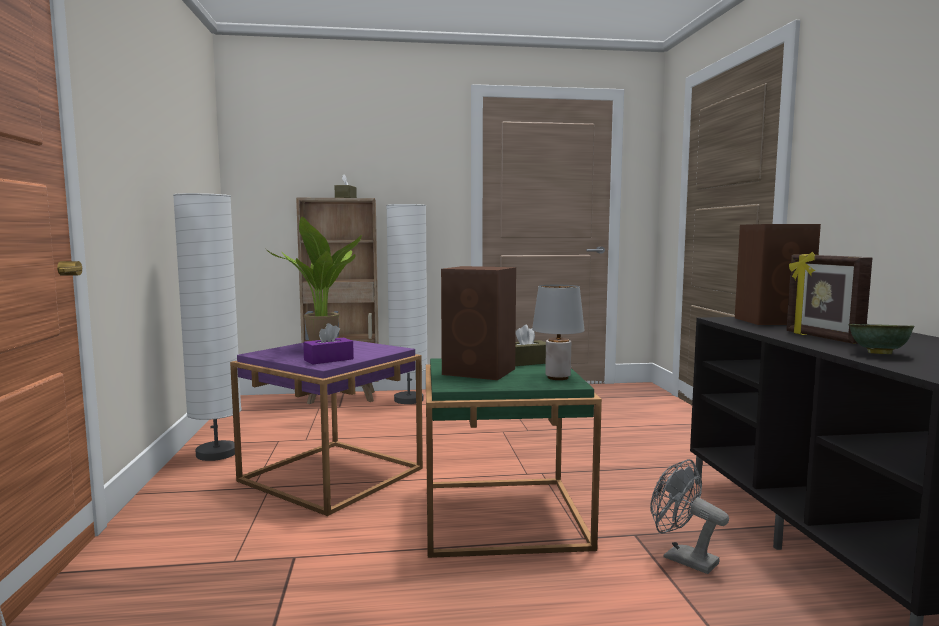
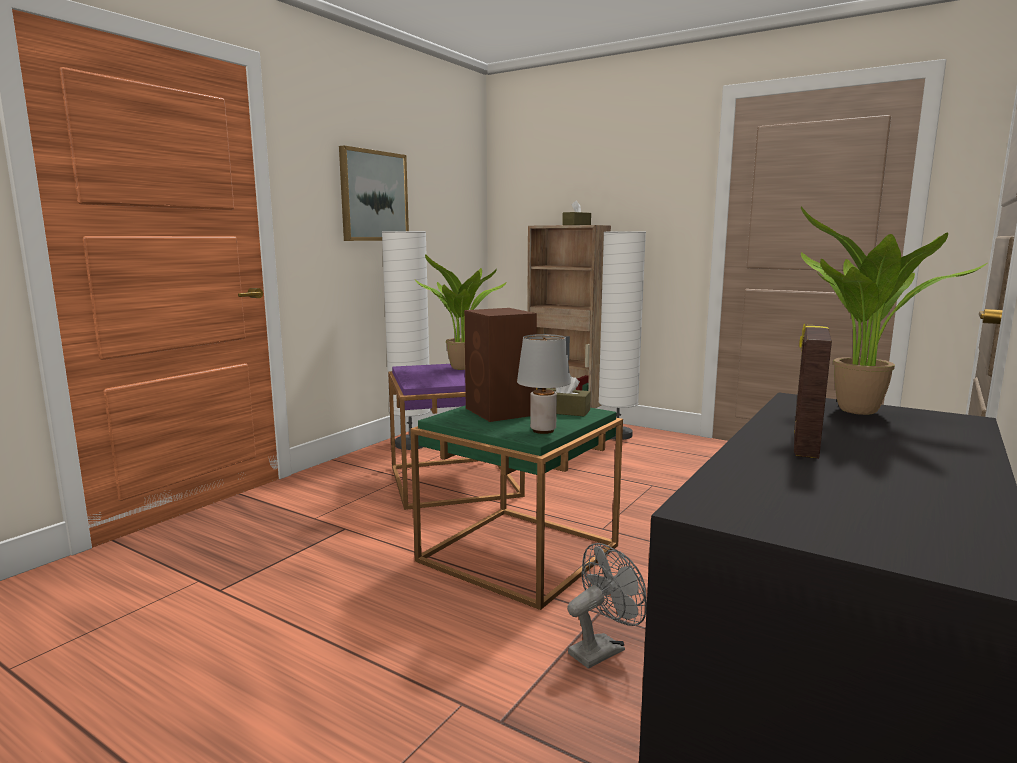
camera: 40 degrees right, 5 degrees up
purple tissue box [303,323,354,364] -> none
grey fan [650,459,729,574] -> grey fan turned 60 degrees clockwise [567,543,647,669]
brown speaker [735,224,821,325] -> potted plant [801,207,987,415]
green bowl [848,324,914,354] -> none
none -> picture [339,145,409,241]

